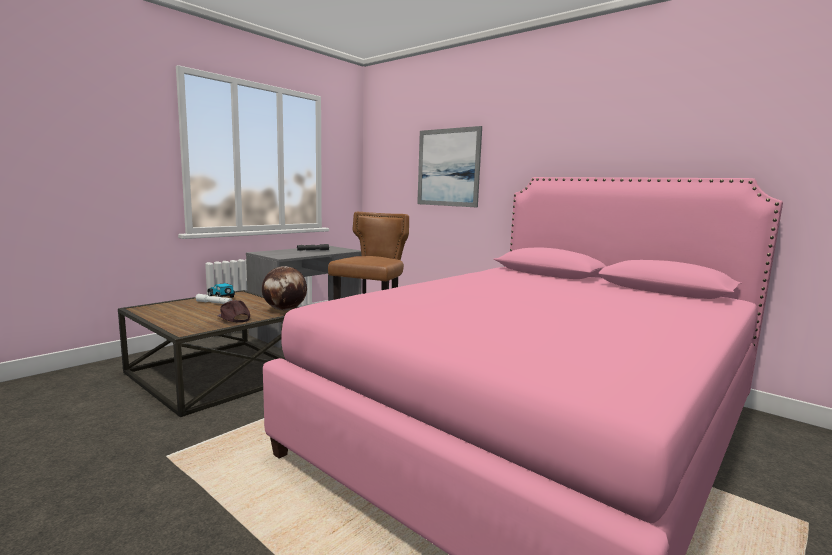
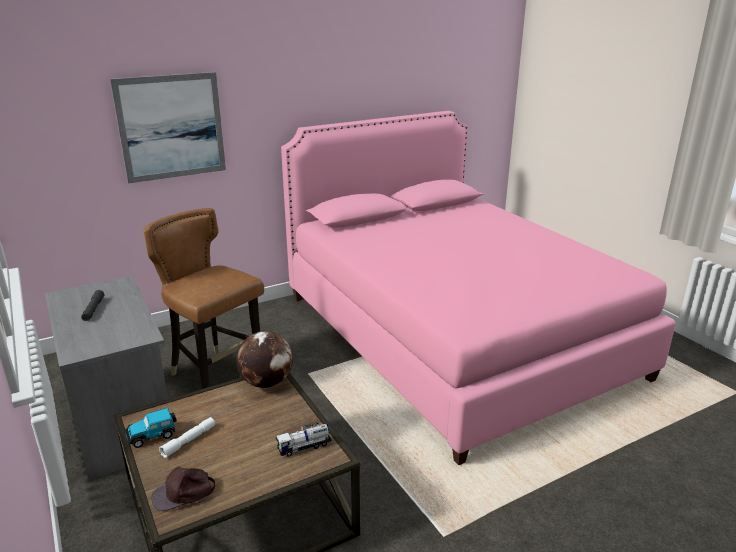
camera: 70 degrees left, 15 degrees up
brown cap [218,300,250,323] -> brown cap moved to [151,466,215,511]
none -> toy truck [276,422,332,457]

